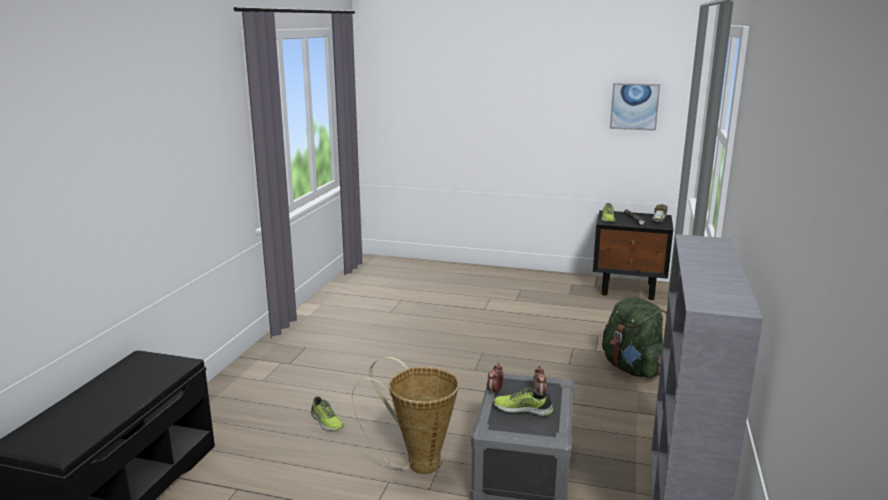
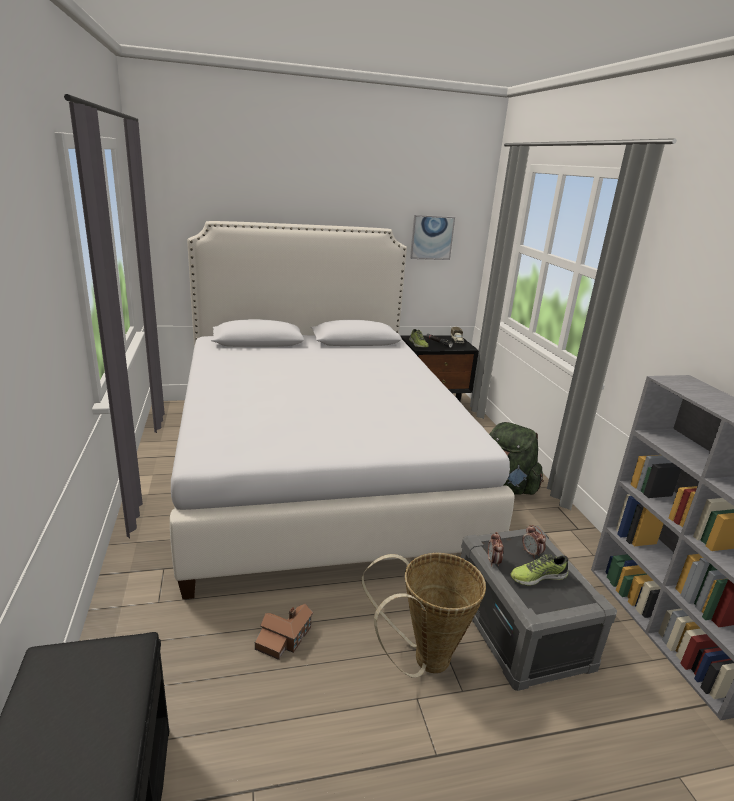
camera: 30 degrees left, 5 degrees up
shoe [311,396,344,431] -> toy house [255,604,313,660]
none -> white bed [170,221,515,600]

